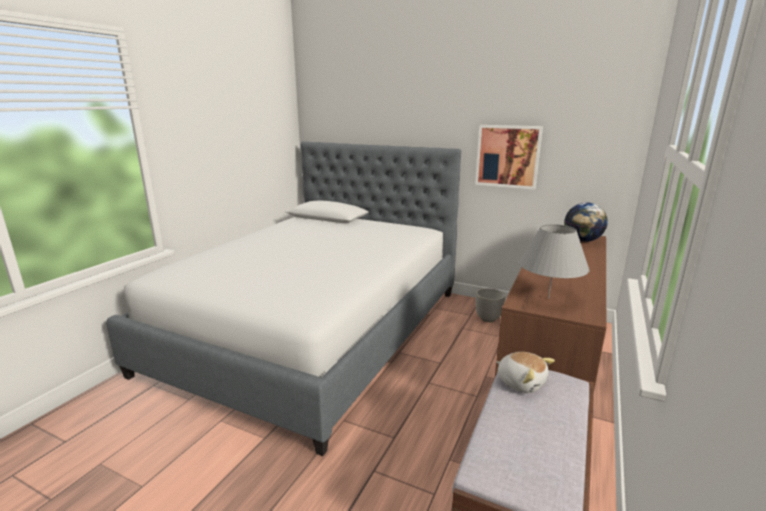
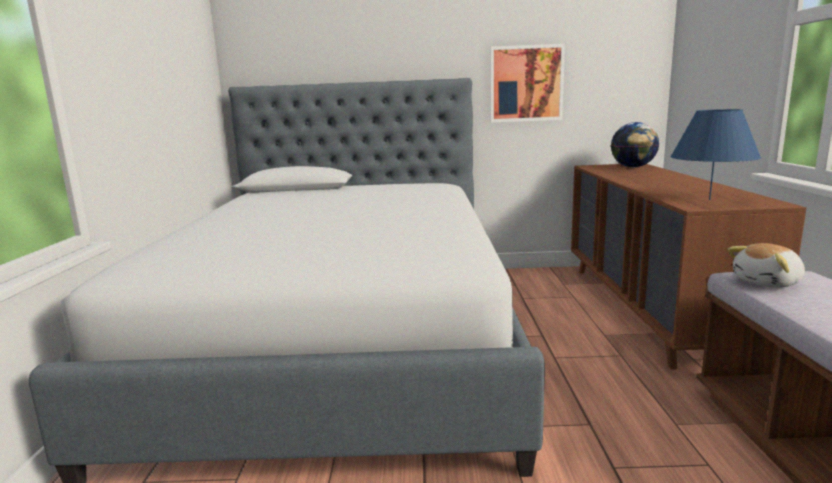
camera: 25 degrees left, 5 degrees down
planter [476,288,505,322] -> none
plush toy [496,352,555,393] -> plush toy turned 135 degrees clockwise [728,243,805,288]
grey table lamp [519,224,590,299] -> blue table lamp [670,109,761,200]

